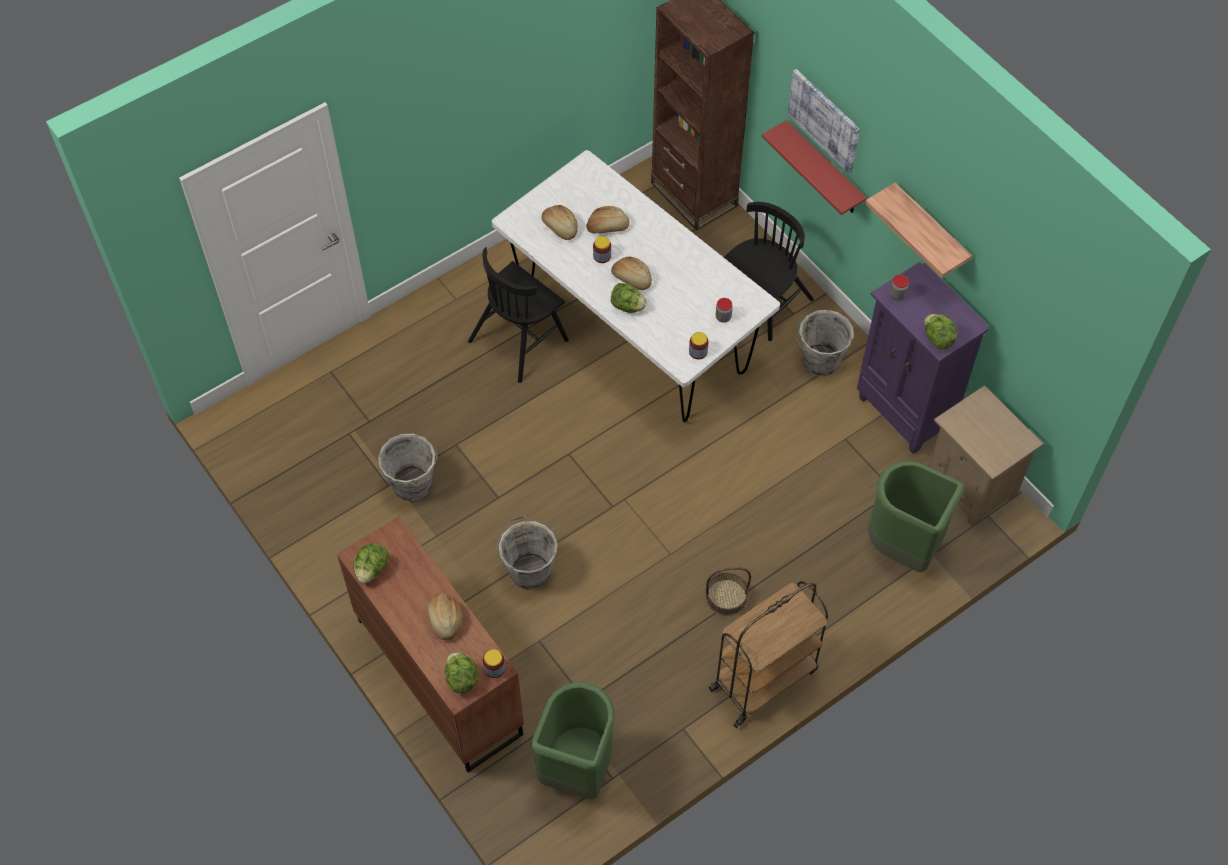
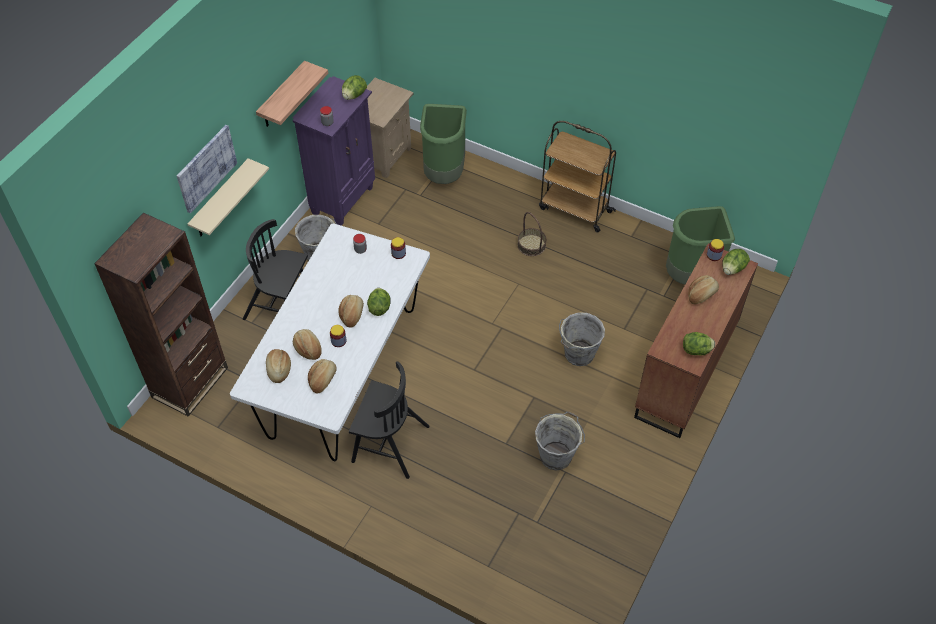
camera: 115 degrees left, 5 degrees down
red shelf [762,120,867,215] -> beige shelf [187,158,269,236]
none -> bread [266,349,291,383]

